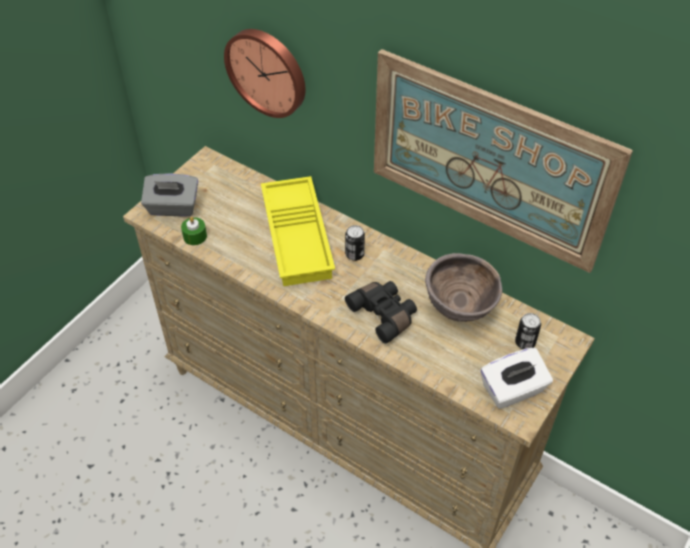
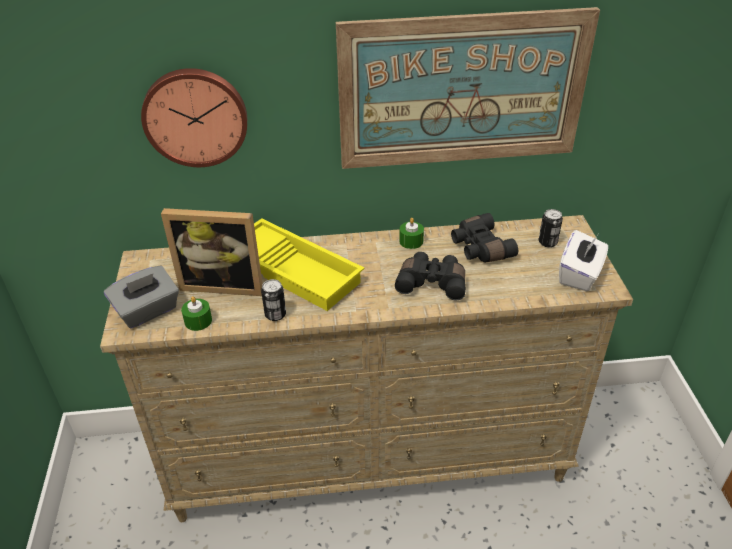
camera: 40 degrees left, 10 degrees down
can [345,225,365,261] -> can moved to [261,279,286,321]
brown bowl [425,253,502,322] -> black binoculars [451,213,518,262]
none -> picture frame [161,208,263,296]
none -> green candle [399,218,424,249]

